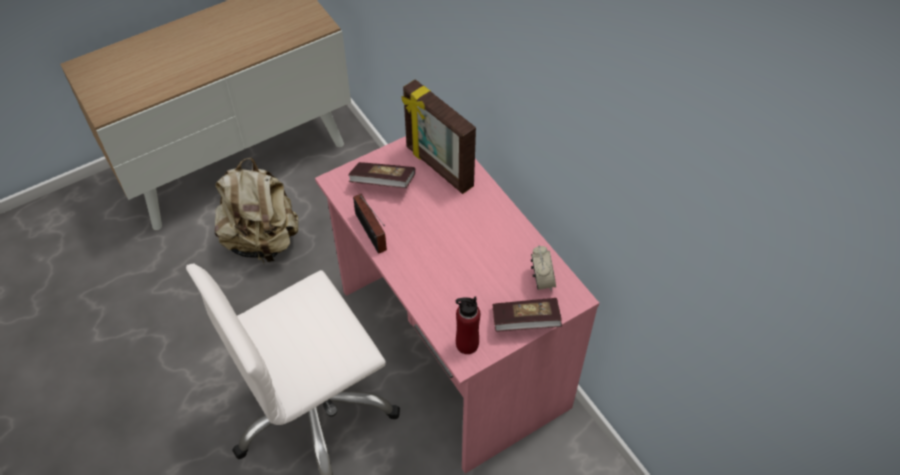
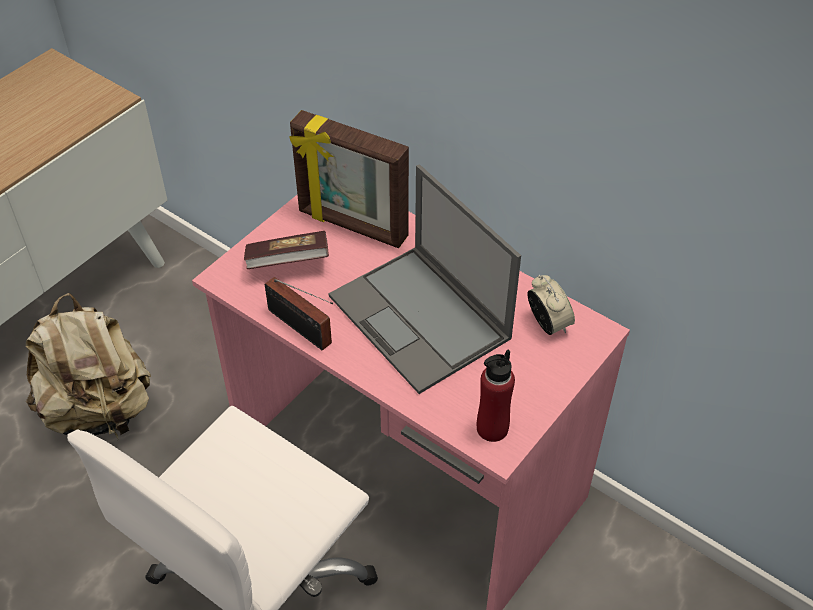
camera: 20 degrees left, 5 degrees down
book [492,298,562,332] -> none
none -> laptop [329,164,521,394]

